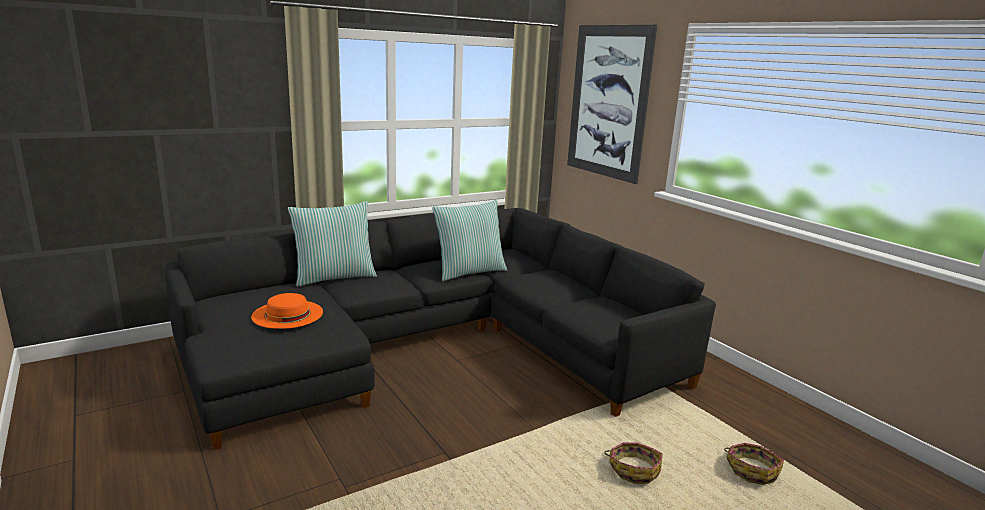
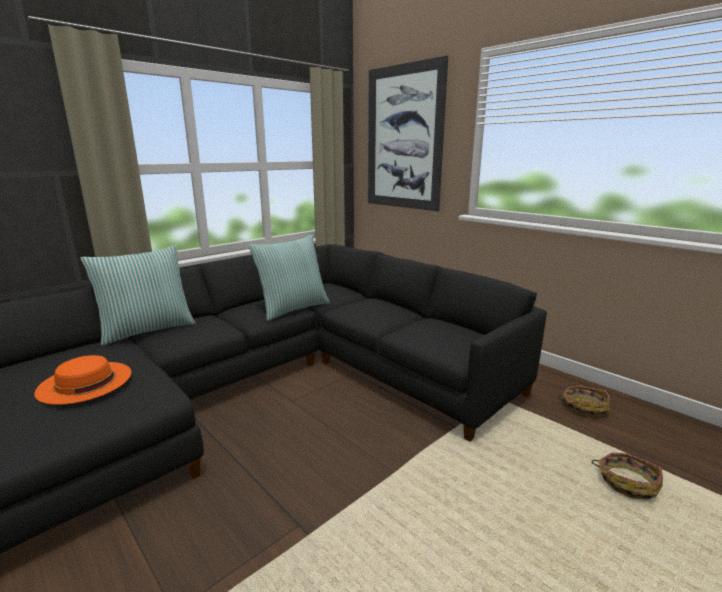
camera: 10 degrees left, 0 degrees up
basket [604,442,663,484] -> basket moved to [557,386,610,417]

